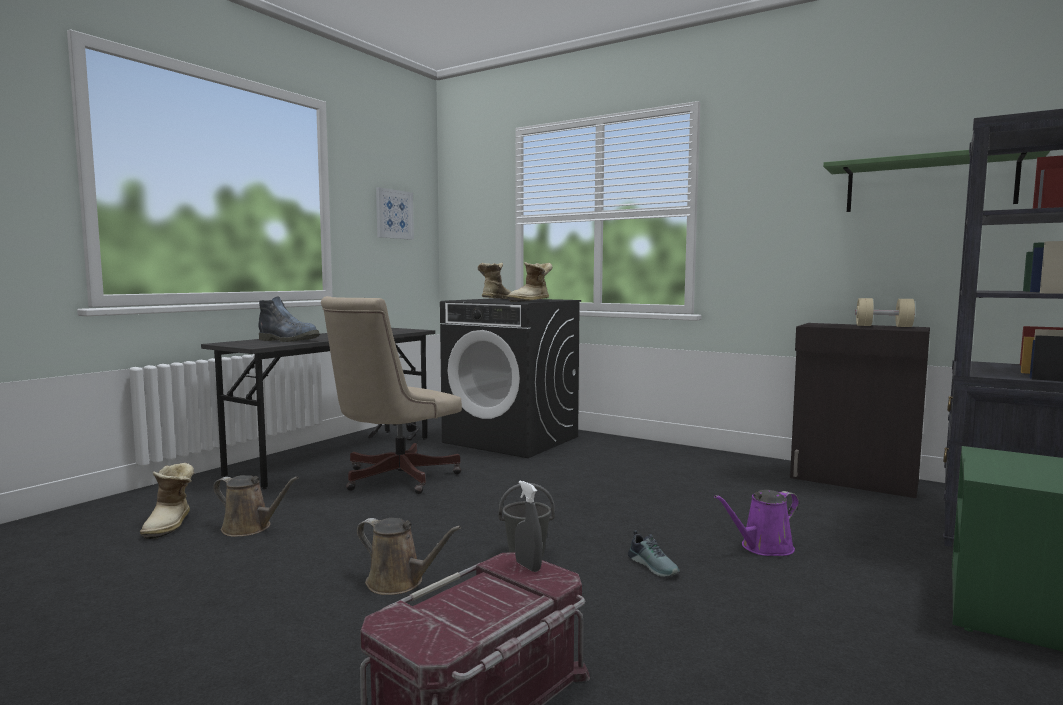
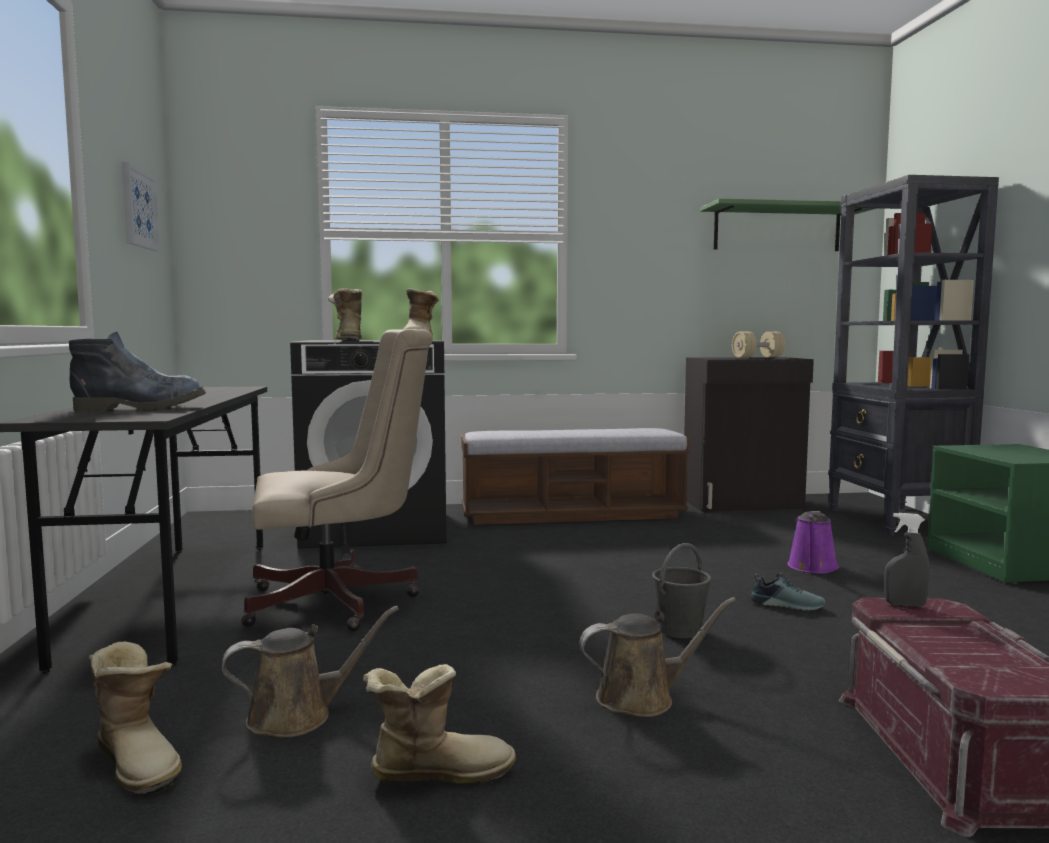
camera: 40 degrees left, 0 degrees up
beige office chair [321,296,462,494] -> beige office chair turned 105 degrees counterclockwise [241,329,433,632]
none -> boot [363,664,516,784]
none -> bench [461,428,690,525]

